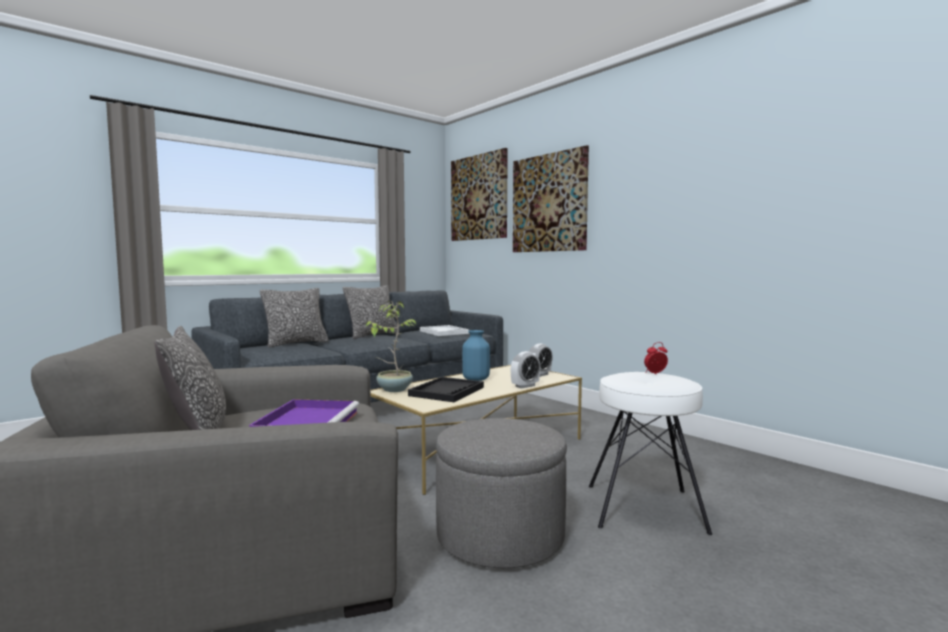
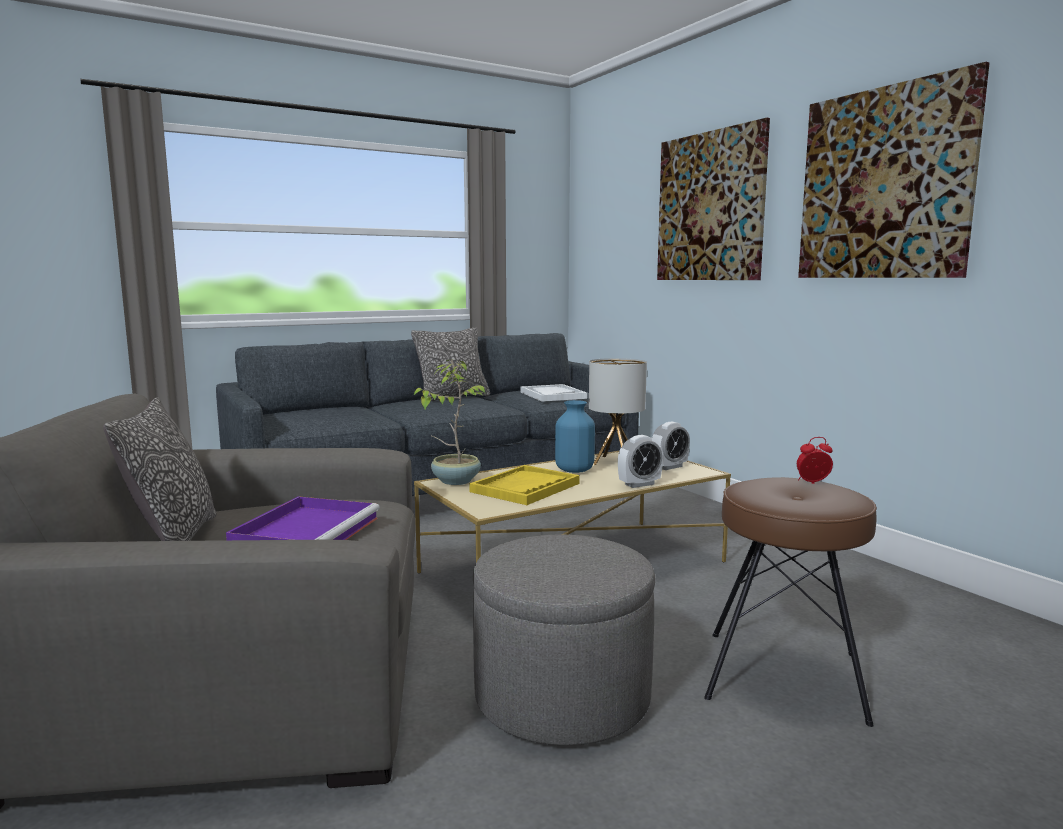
camera: 10 degrees right, 5 degrees up
pillow [260,288,328,348] -> none
black tray [408,377,484,402] -> yellow tray [469,465,580,505]
picture [451,148,508,241] -> picture moved to [798,62,990,278]
white stool [589,372,712,535] -> brown stool [704,477,877,727]
none -> table lamp [589,358,647,465]

